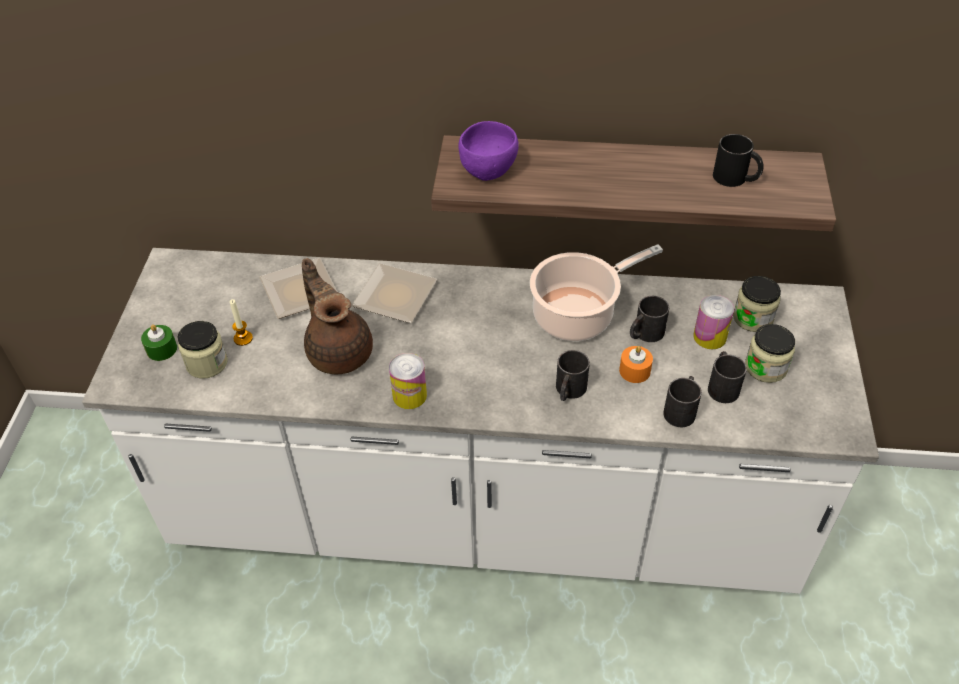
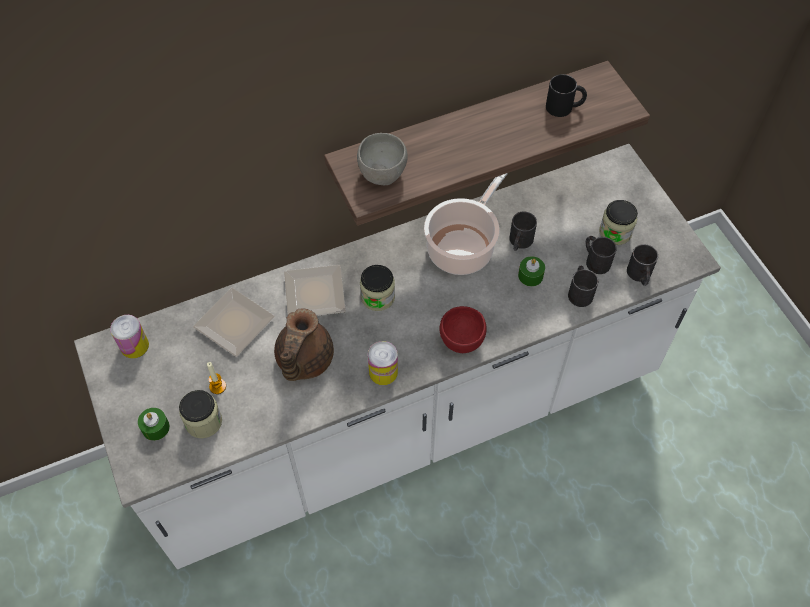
camera: 30 degrees left, 10 degrees up
brown teapot [302,258,373,374] -> brown teapot turned 105 degrees counterclockwise [274,308,334,381]
purple bowl [458,121,519,181] -> grey bowl [357,133,408,185]
black mug [556,350,590,401] -> black mug moved to [627,244,658,286]
orange candle [619,346,653,383] -> green candle [518,256,545,287]
can [693,295,734,349] -> can moved to [110,315,149,359]
jar [733,276,781,332] -> jar moved to [360,265,395,311]
none -> red bowl [439,306,487,353]

